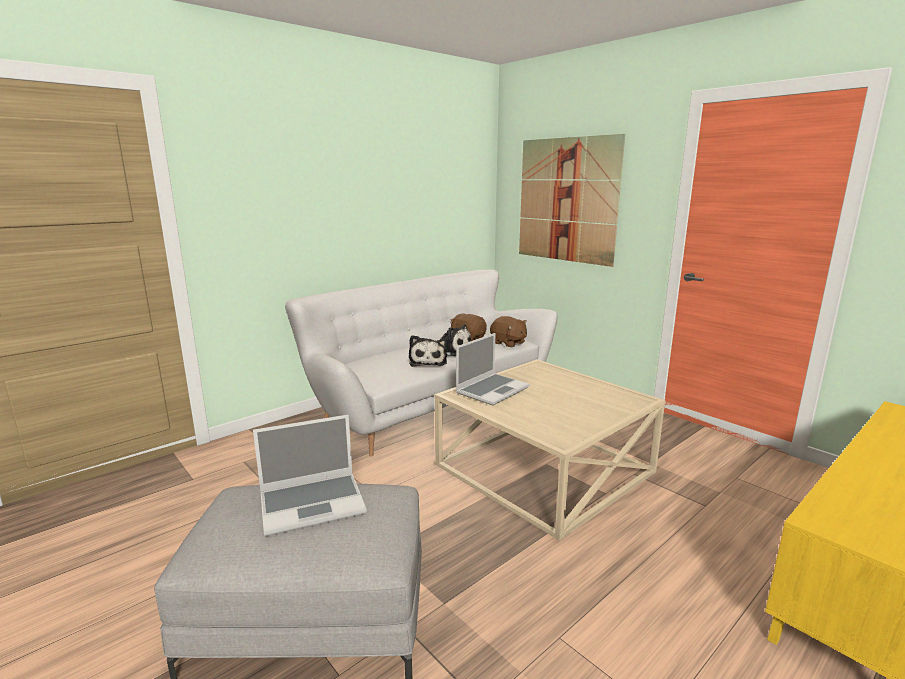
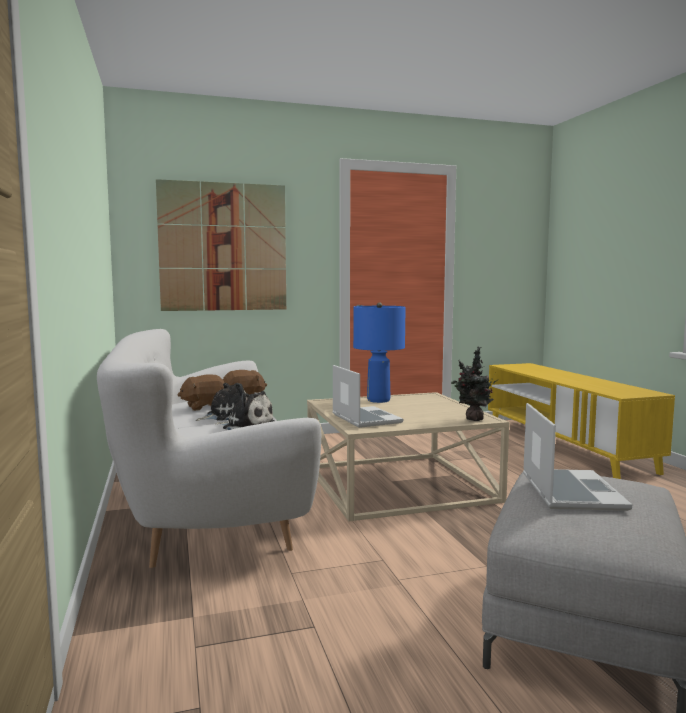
camera: 65 degrees left, 10 degrees down
none -> blue table lamp [353,302,406,403]
none -> potted plant [451,347,498,421]

